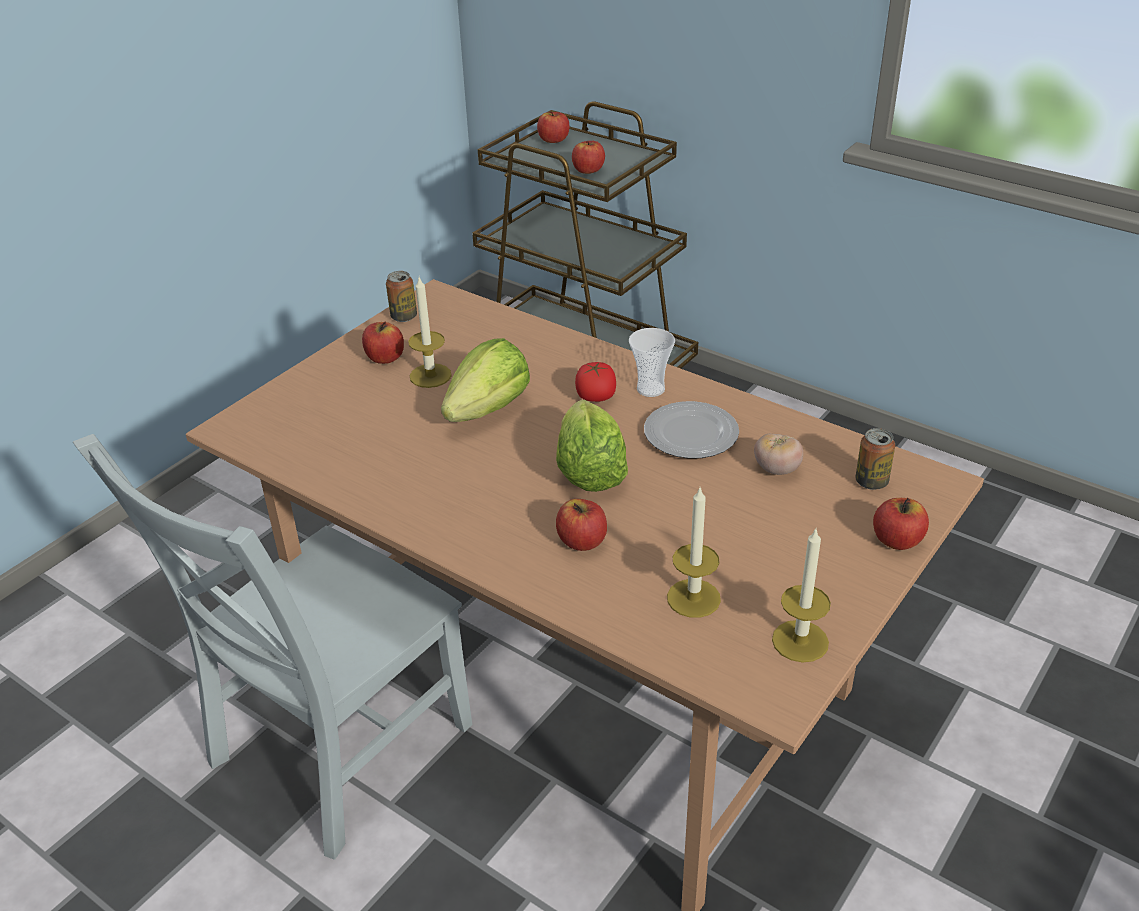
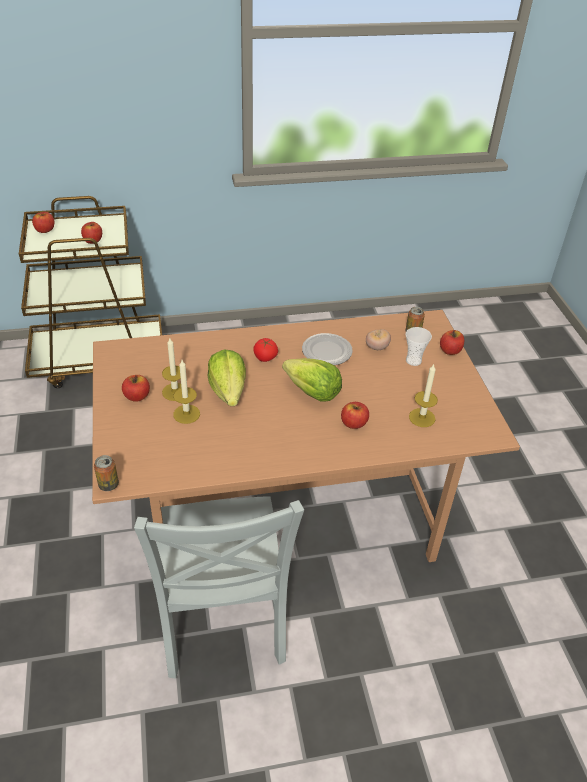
camera: 50 degrees left, 5 degrees up
can [386,271,417,322] -> can moved to [94,455,119,491]
cup [629,328,675,397] -> cup moved to [405,327,432,366]
candle [772,527,831,663] -> candle moved to [173,360,200,424]

